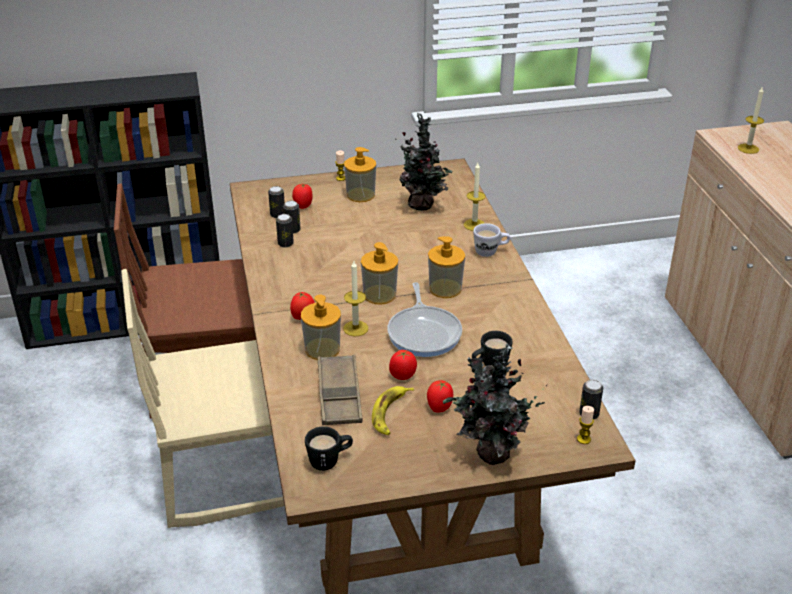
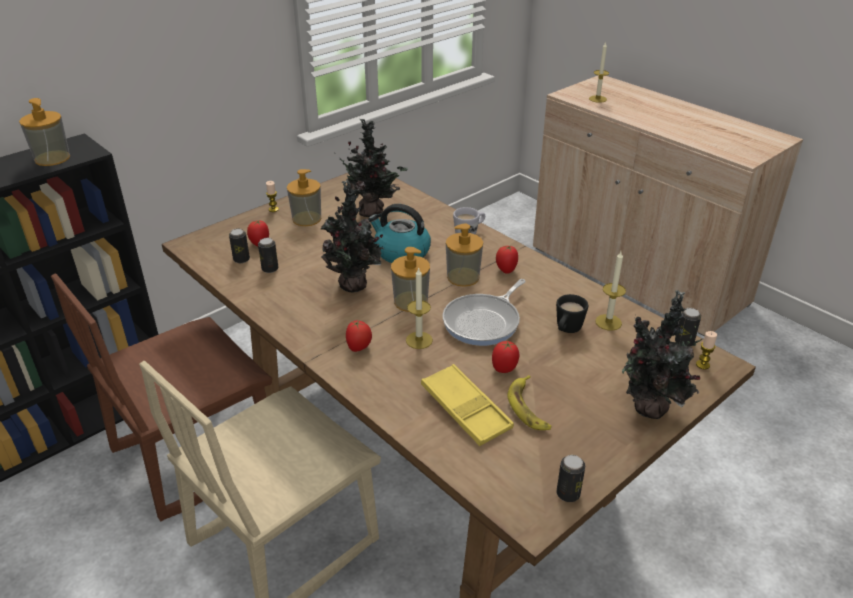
camera: 30 degrees left, 0 degrees up
can [276,214,294,248] -> can moved to [557,455,585,502]
soap dispenser [301,295,341,360] -> soap dispenser moved to [19,98,70,166]
black mug [305,426,353,471] -> none
brown tray [318,355,362,425] -> yellow tray [421,364,514,446]
frying pan [387,282,462,357] -> frying pan turned 75 degrees clockwise [443,279,526,346]
tomato [427,380,453,413] -> tomato moved to [496,245,518,274]
candle [464,163,486,231] -> candle moved to [595,251,626,331]
none -> potted plant [321,180,384,292]
none -> kettle [368,204,431,263]

